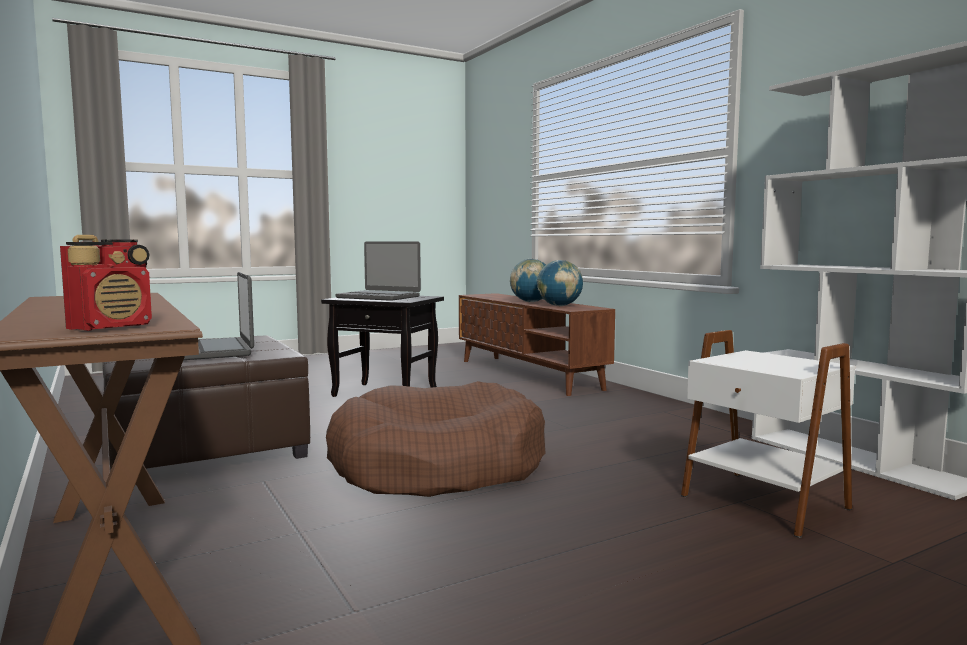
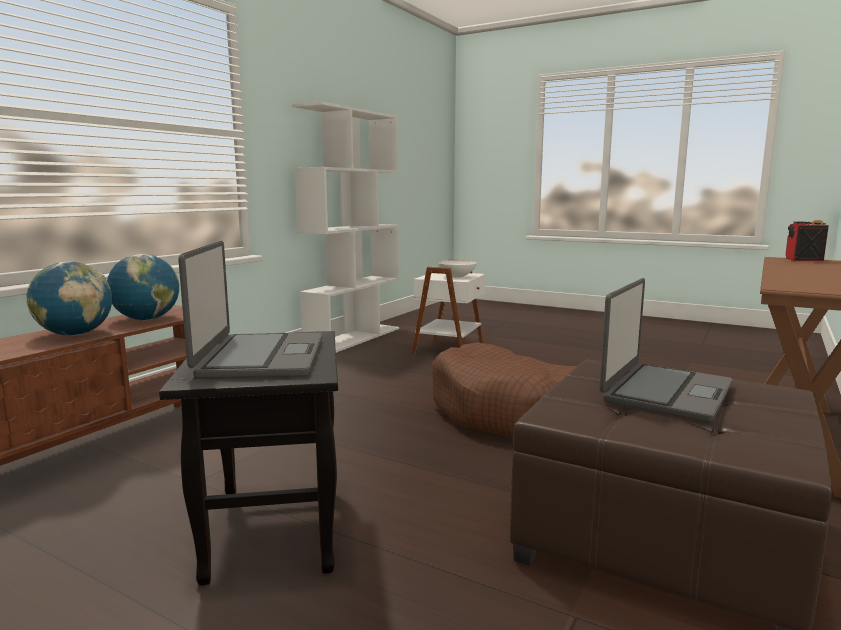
camera: 120 degrees left, 5 degrees up
none -> white bowl [438,260,477,278]

